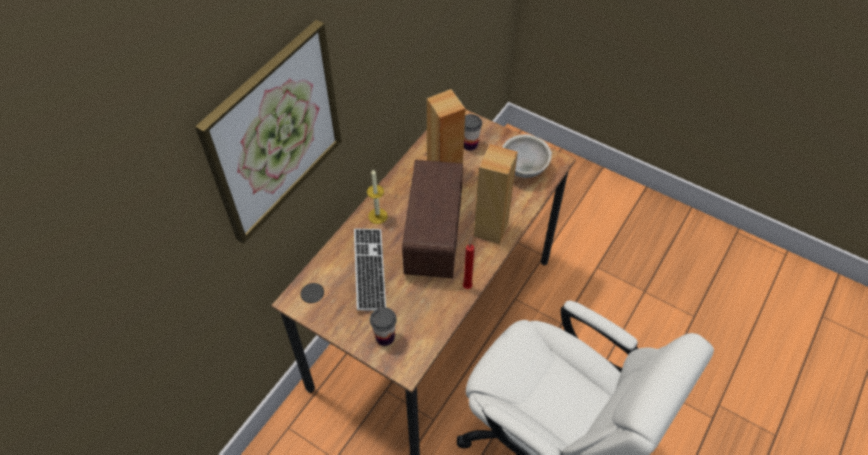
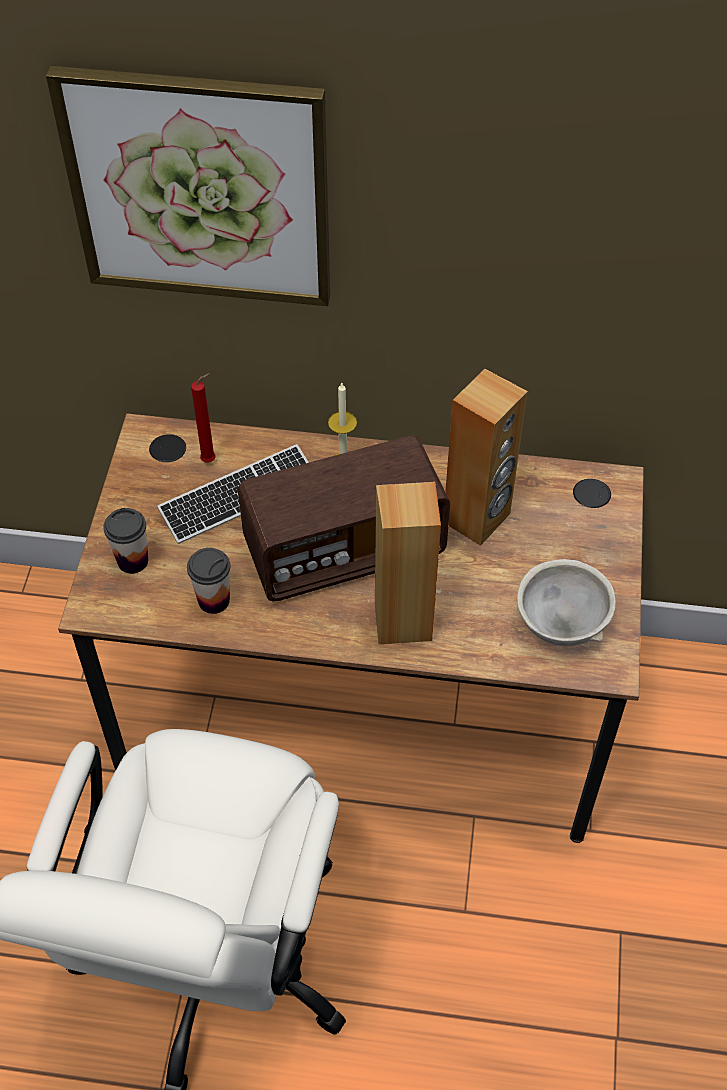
camera: 65 degrees right, 0 degrees up
red candle [463,236,474,289] -> red candle moved to [191,373,216,463]
cup [464,114,482,151] -> cup moved to [187,548,230,614]

